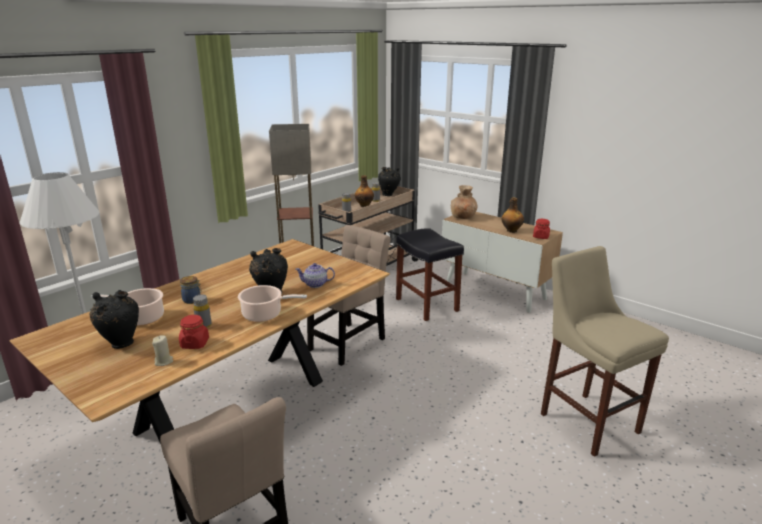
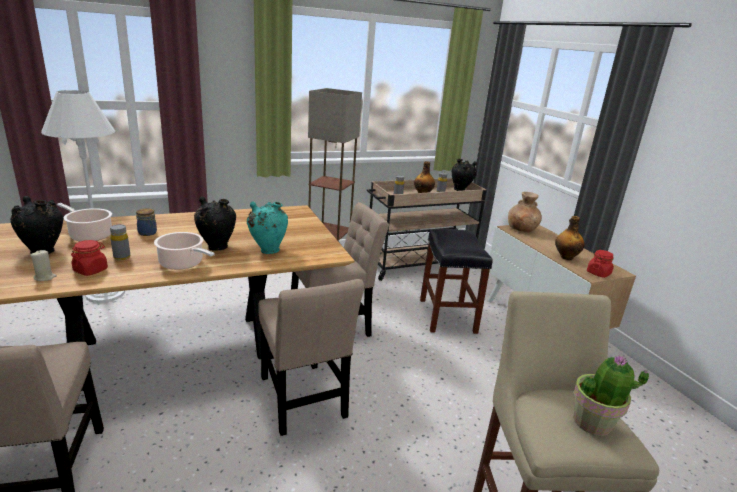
camera: 25 degrees right, 0 degrees up
teapot [295,263,335,288] -> turquoise vase [247,202,288,254]
none -> beige chair [258,279,364,436]
none -> potted plant [573,355,649,436]

